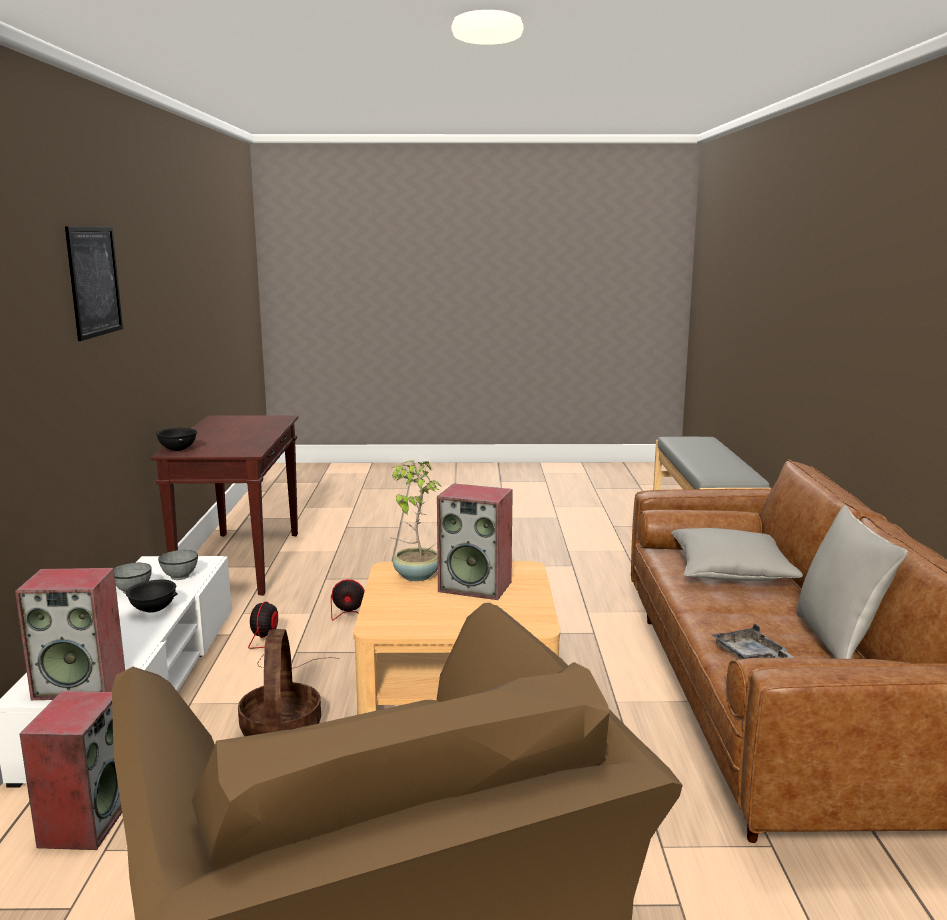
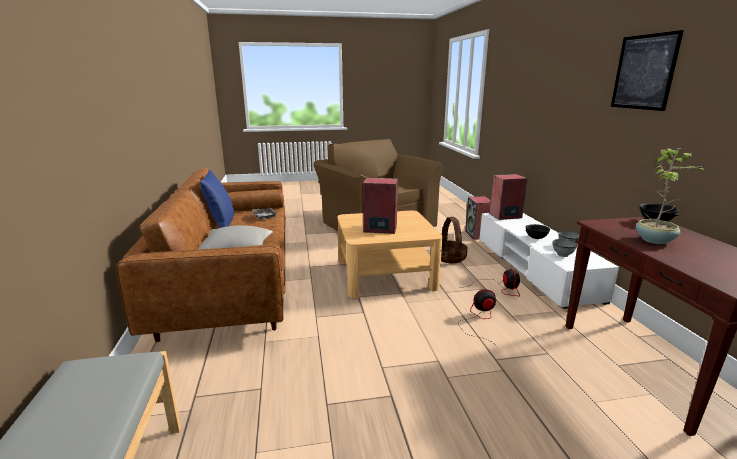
camera: 170 degrees right, 5 degrees up
potted plant [392,460,442,581] -> potted plant moved to [636,148,707,244]
grey pillow [796,505,908,659] -> blue pillow [200,170,235,228]

